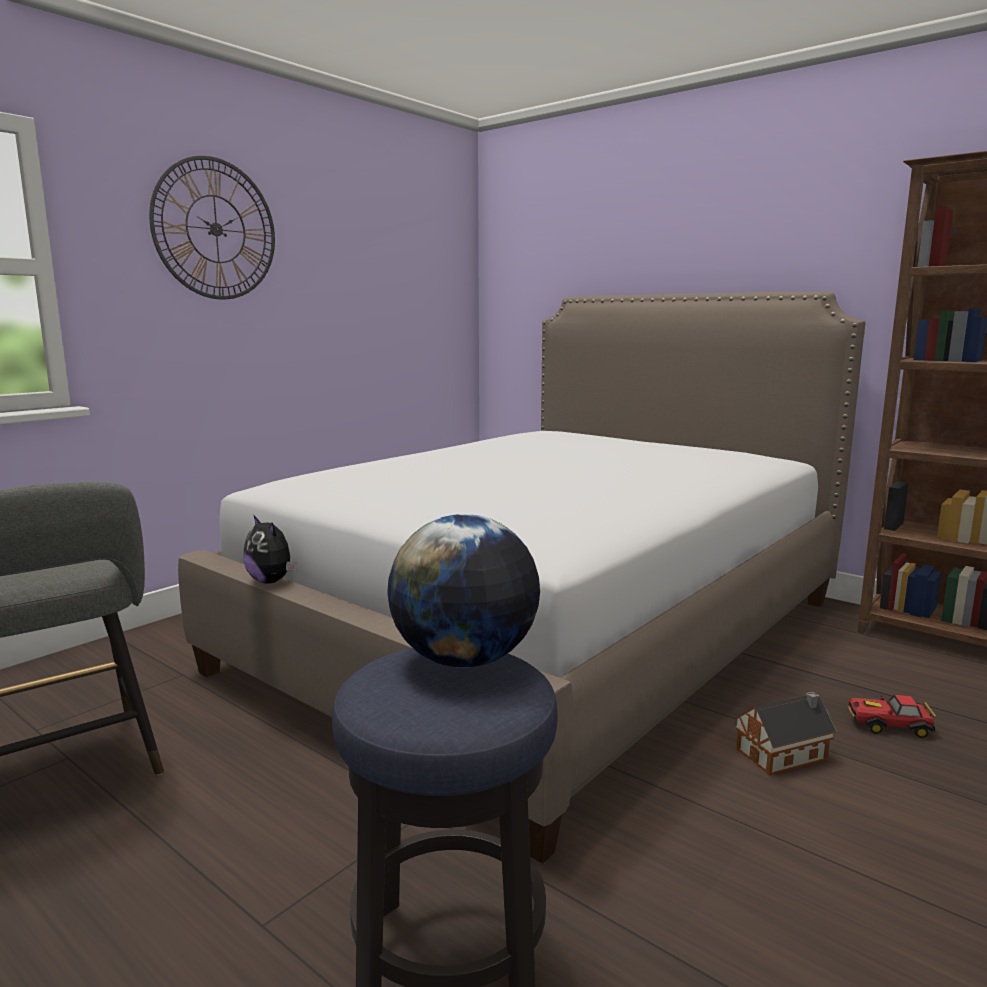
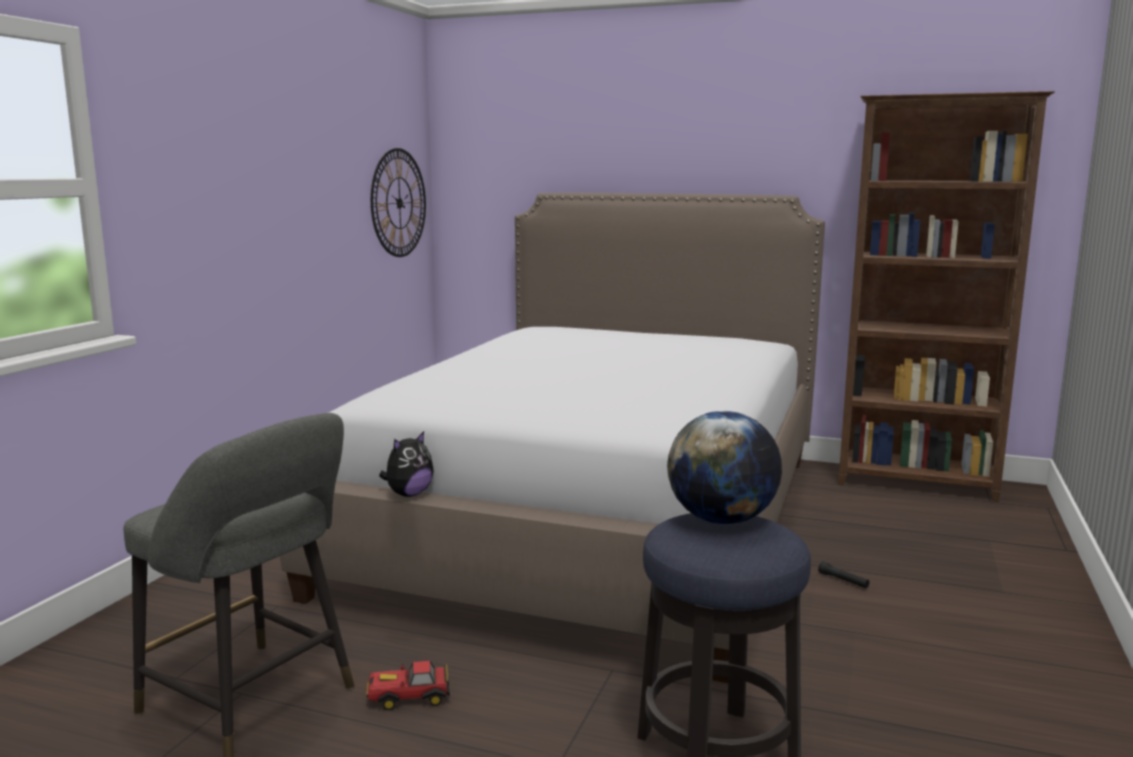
camera: 20 degrees left, 0 degrees up
wall clock [149,156,275,300] -> wall clock moved to [371,148,426,257]
plush toy [243,516,297,584] -> plush toy turned 75 degrees counterclockwise [379,431,433,497]
toy house [735,692,837,776] -> black flashlight [818,561,869,588]
toy car [848,695,936,738] -> toy car moved to [366,661,450,711]

